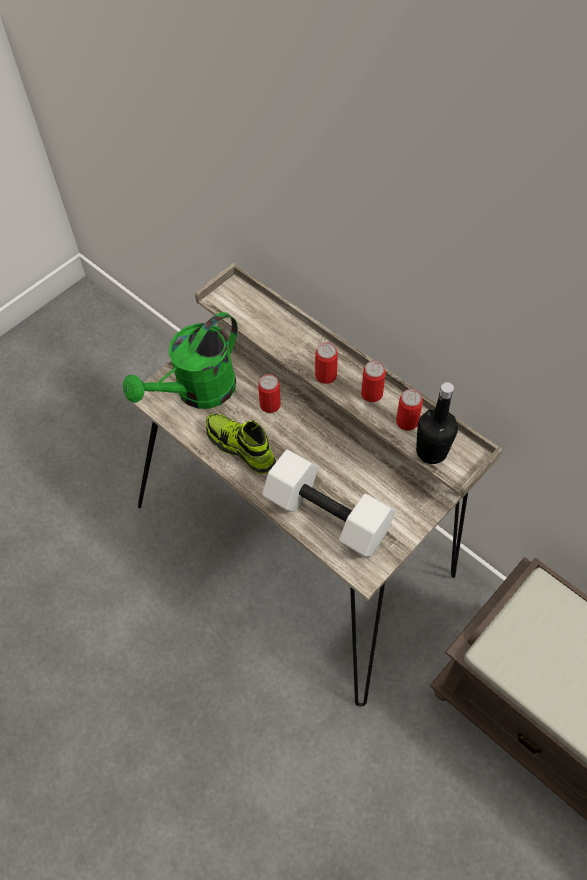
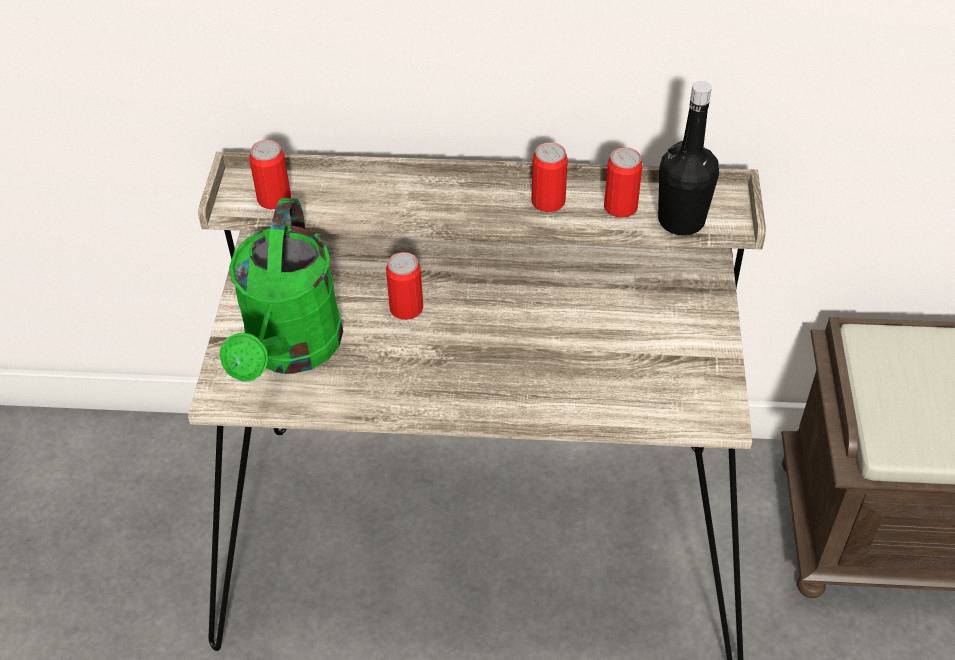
camera: 40 degrees left, 10 degrees down
shoe [206,413,276,474] -> none
white dumbbell [262,449,396,557] -> none
can [315,342,338,384] -> can moved to [249,140,291,209]

